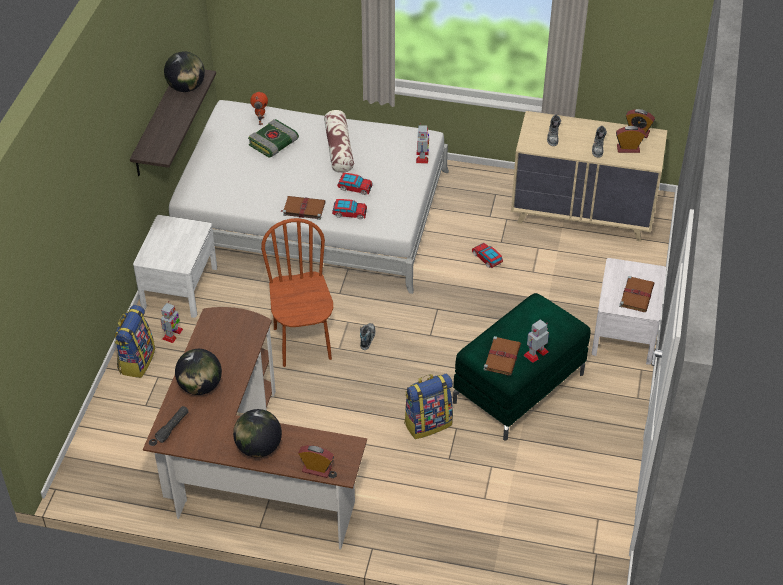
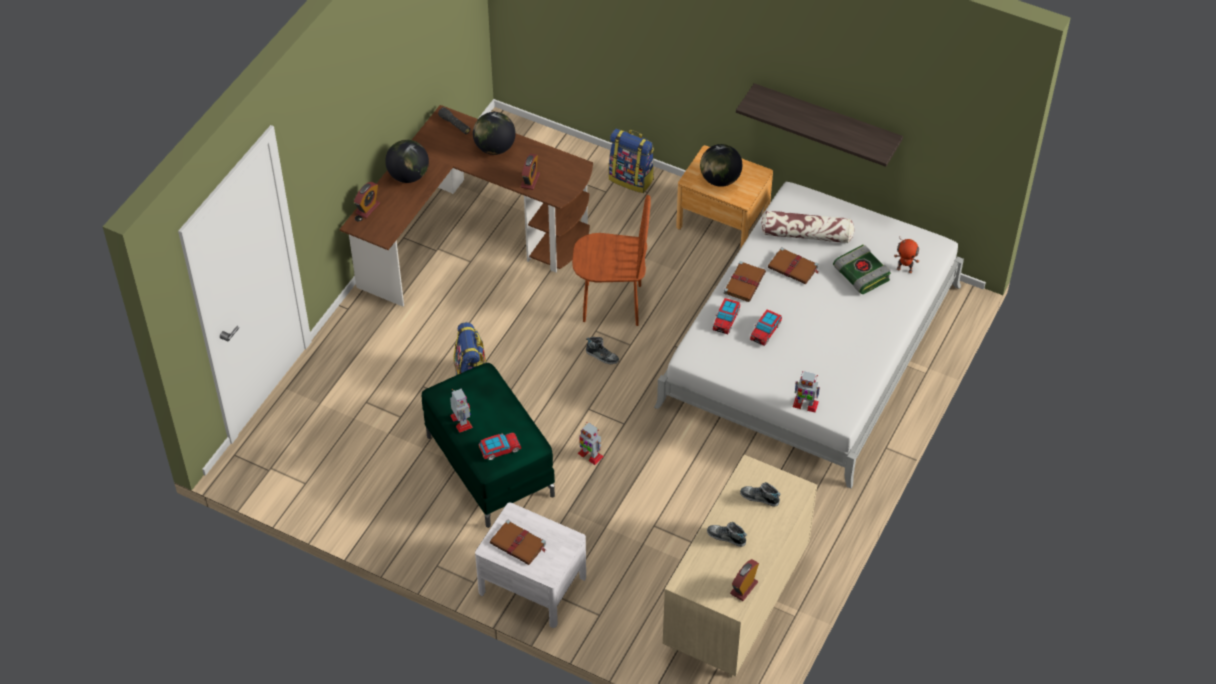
camera: 105 degrees right, 5 degrees up
white nightstand [133,215,217,318] -> brown nightstand [676,145,773,249]
toy robot [161,301,183,343] -> toy robot moved to [578,422,604,465]
globe [164,51,205,92] -> globe moved to [700,144,742,187]
pillow [324,110,354,173] -> pillow moved to [761,210,854,243]
toy car [472,243,503,268] -> toy car moved to [479,433,521,460]
brown book [483,336,521,376] -> brown book moved to [768,247,819,284]
alarm clock [616,126,645,153] -> alarm clock moved to [521,154,540,190]

